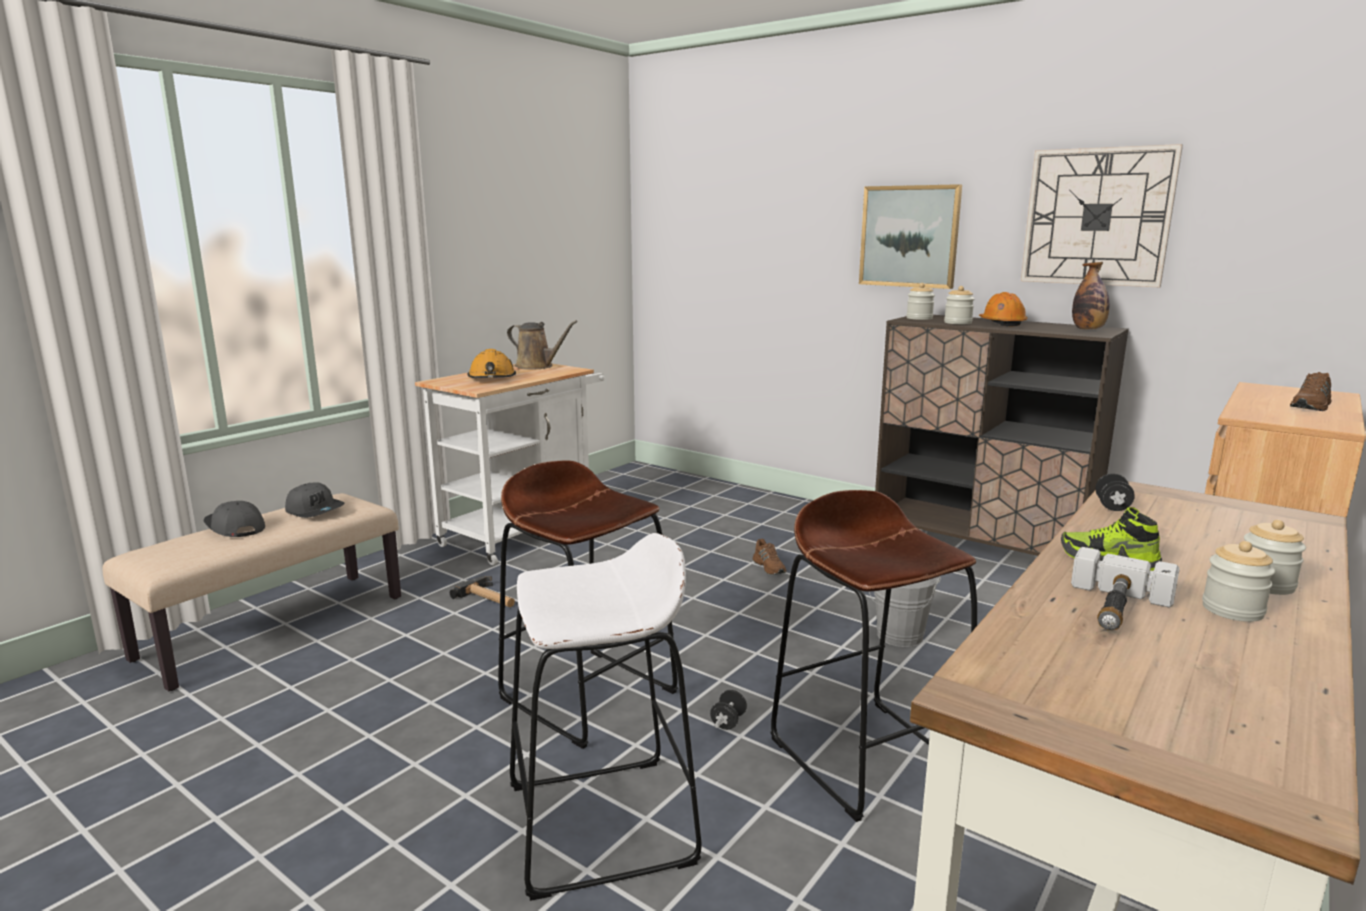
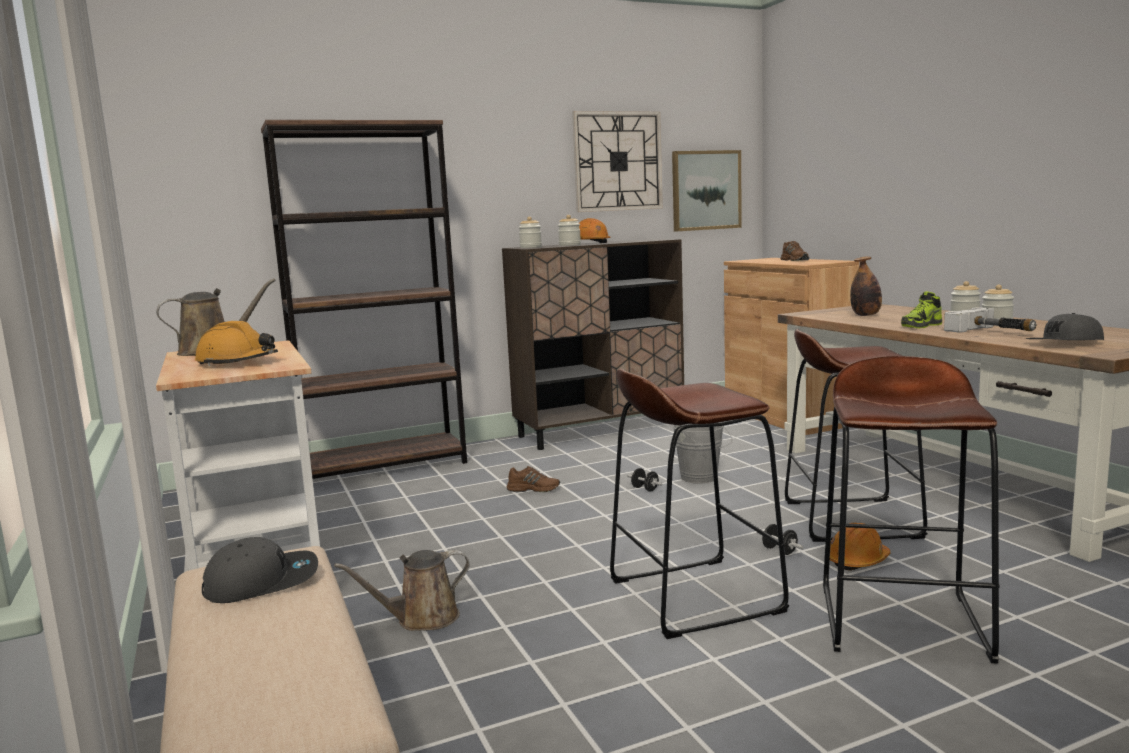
camera: 60 degrees left, 5 degrees down
grey cap [204,501,265,537] -> grey cap moved to [1025,313,1104,340]
hammer [450,576,515,607] -> brown watering can [334,550,470,631]
white stool [510,533,701,901] -> brown stool [823,356,1000,664]
picture [859,184,962,289] -> picture moved to [672,150,742,231]
bottle [1072,262,1110,329] -> bottle moved to [850,256,882,316]
black dumbbell [1095,474,1135,511] -> black dumbbell moved to [627,468,663,492]
none -> brown bookcase [261,120,467,479]
none -> orange hard hat [830,523,891,571]

